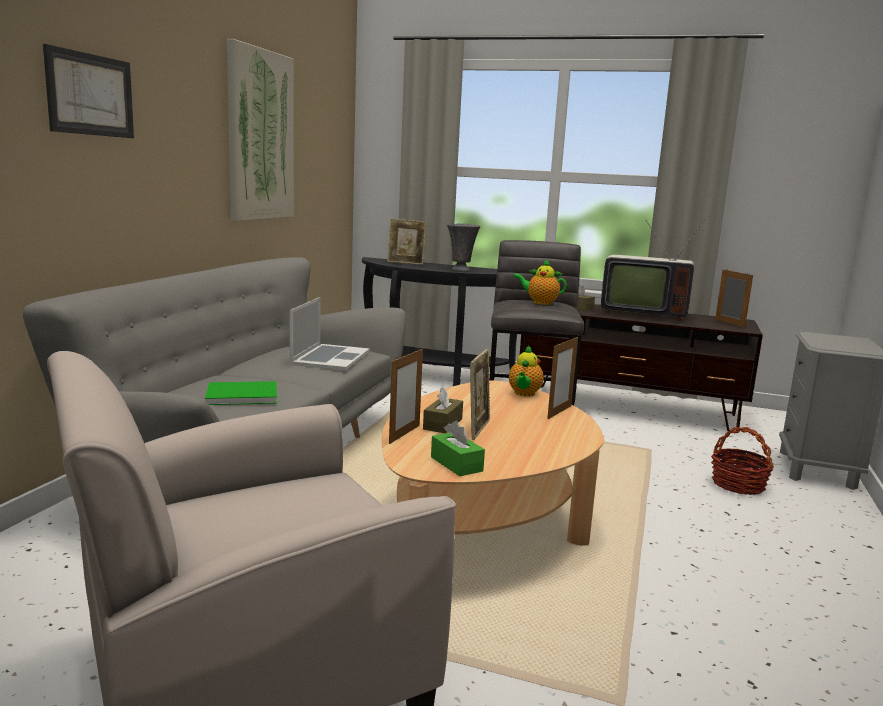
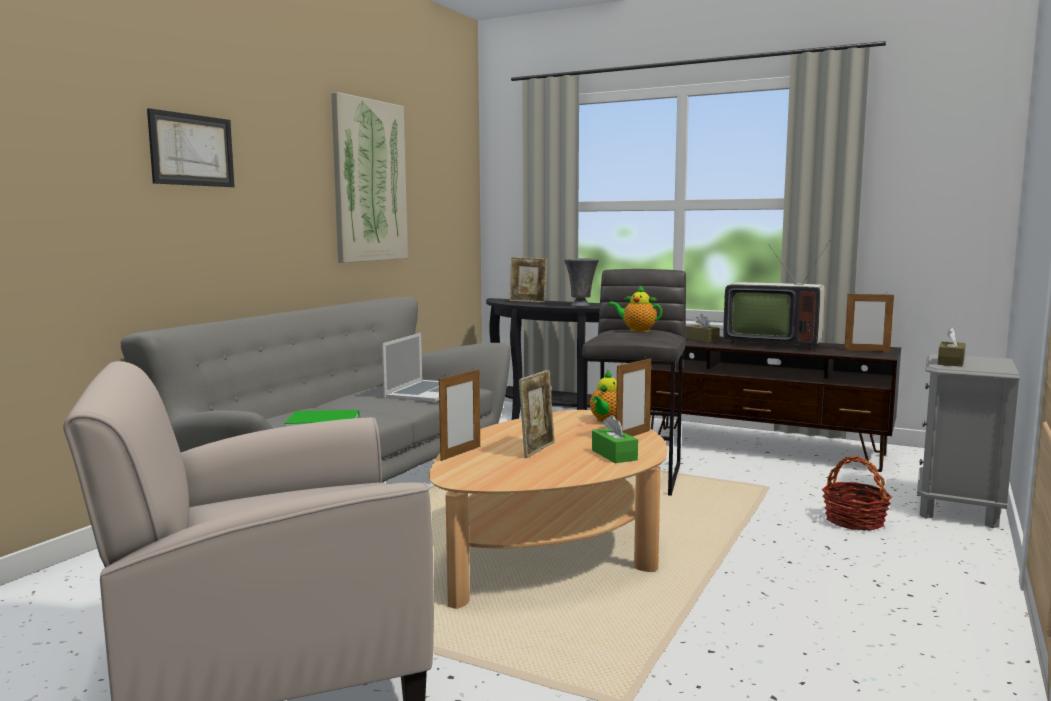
camera: 10 degrees right, 5 degrees down
brown tissue box [423,386,463,433] -> brown tissue box moved to [938,328,966,367]
green tissue box [431,421,485,476] -> green tissue box moved to [592,415,638,463]
picture frame [715,270,753,328] -> picture frame turned 120 degrees clockwise [844,292,894,352]

